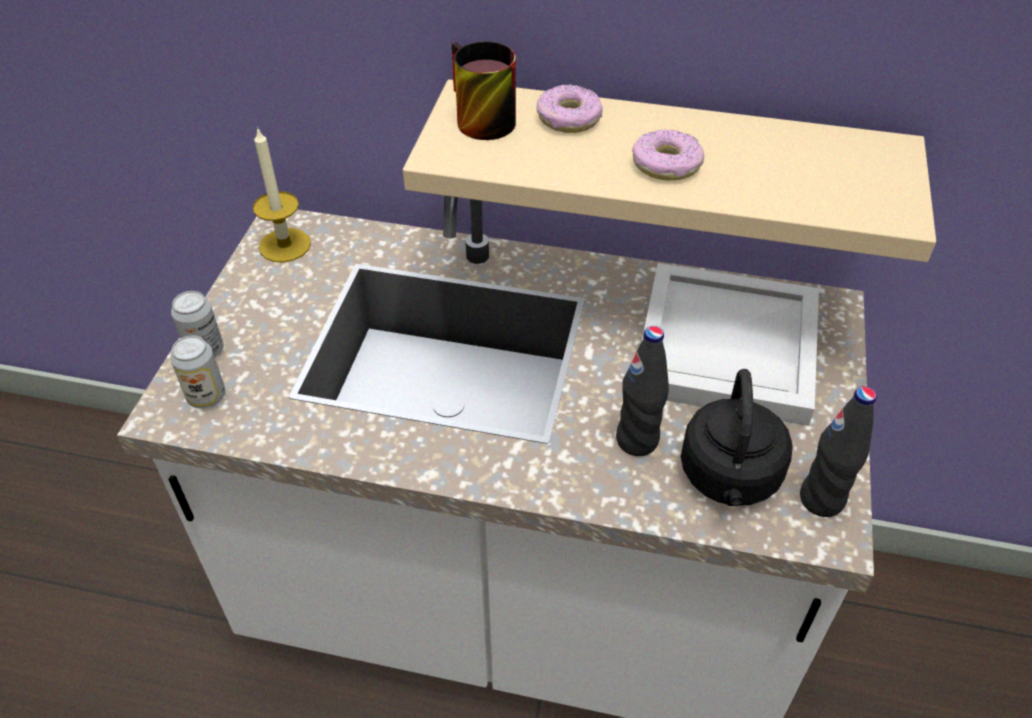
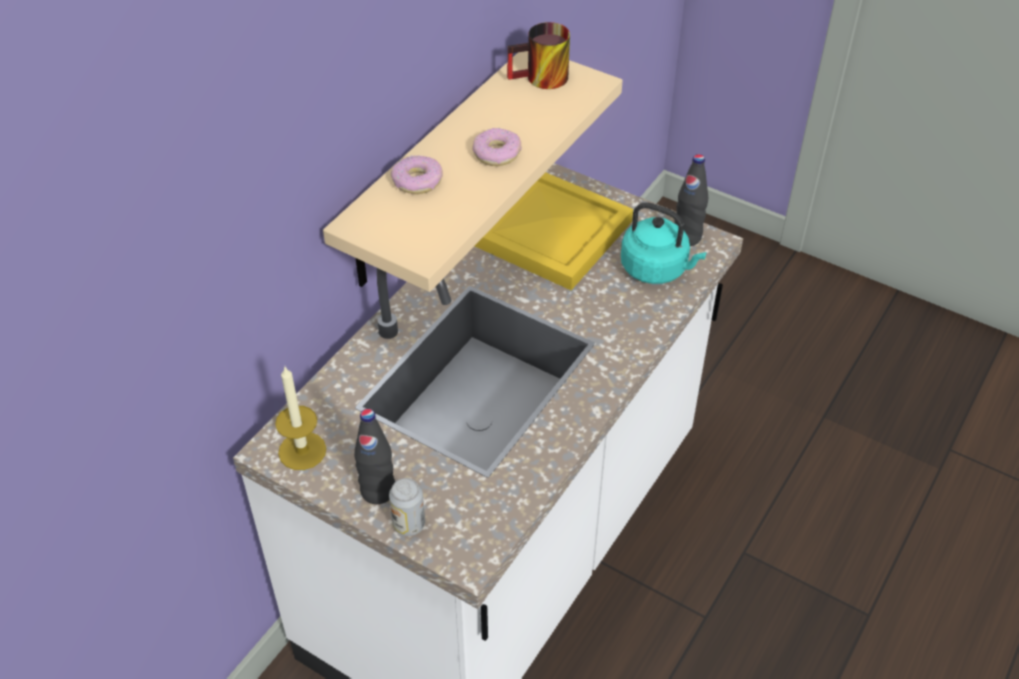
camera: 70 degrees left, 0 degrees up
can [170,335,225,408] -> none
mug [452,42,516,140] -> mug moved to [507,22,570,89]
black bottle [616,326,669,456] -> black bottle moved to [354,409,395,504]
white tray [642,263,819,426] -> yellow tray [475,172,633,290]
black kettle [681,369,793,506] -> turquoise kettle [621,202,707,284]

